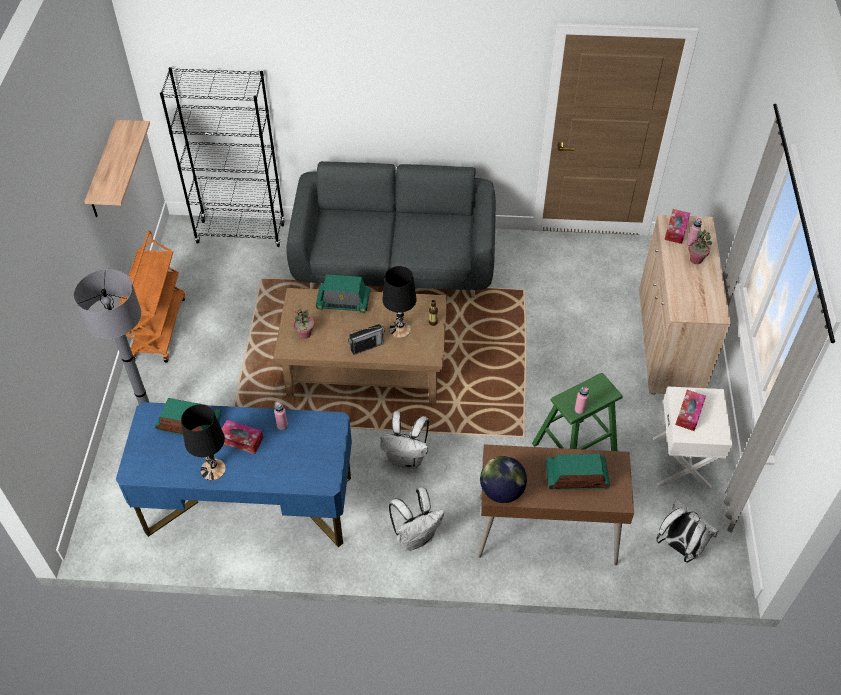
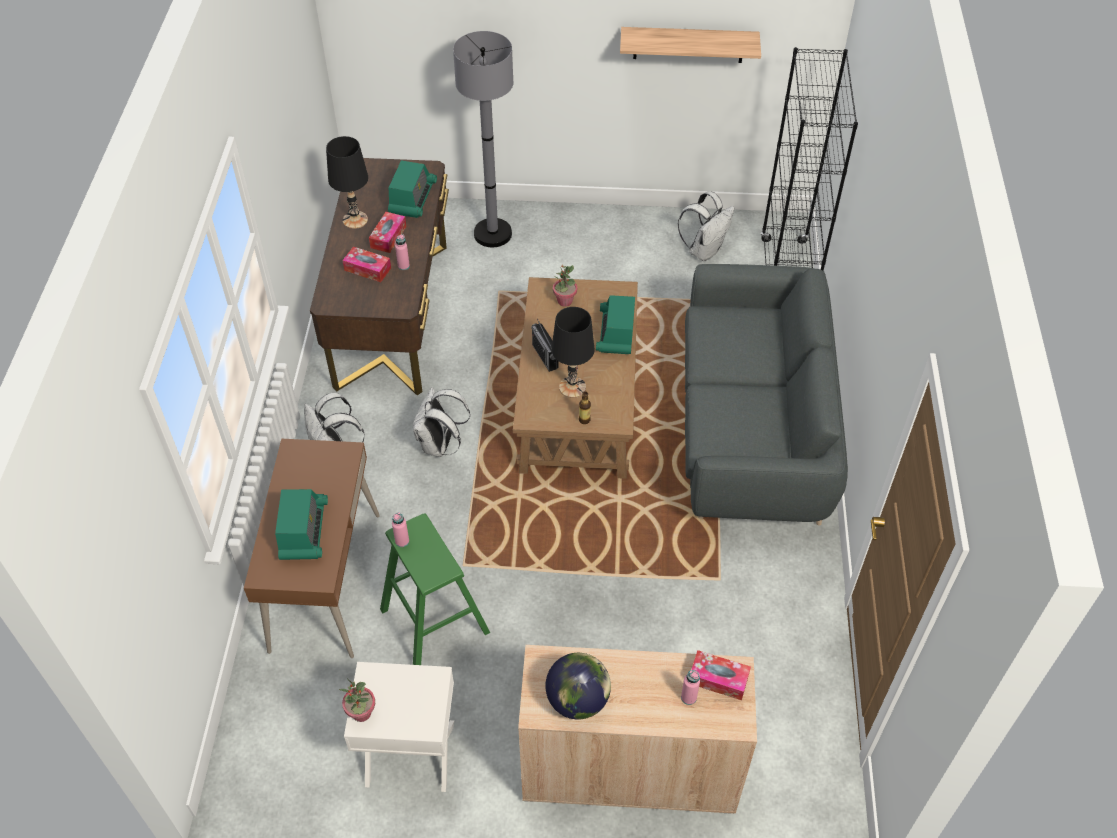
camera: 90 degrees right, 0 degrees up
blue desk [116,402,352,547] -> brown desk [310,158,449,395]
orange cart [119,231,185,362] -> none
globe [480,456,527,503] -> globe moved to [545,653,611,719]
white backpack [656,500,718,563] -> white backpack moved to [678,191,735,261]
tissue box [675,390,706,431] -> tissue box moved to [342,247,391,282]
potted plant [688,229,712,264] -> potted plant moved to [339,678,375,722]

